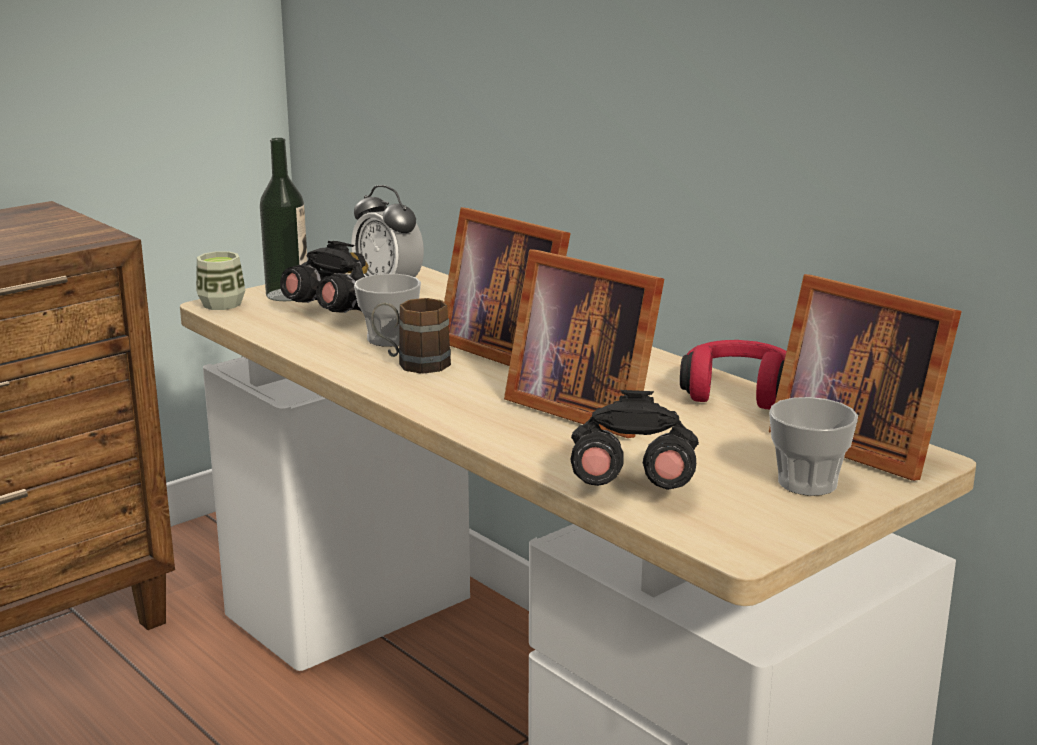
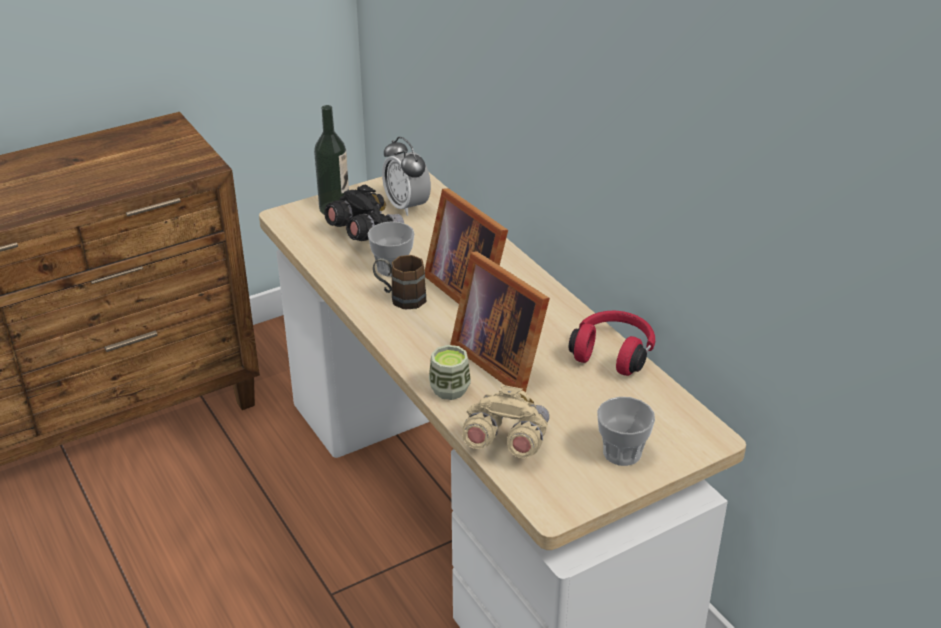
camera: 10 degrees right, 15 degrees up
cup [196,251,245,310] -> cup moved to [429,345,471,400]
black binoculars [570,390,699,490] -> beige binoculars [462,385,549,458]
picture frame [769,274,961,481] -> none

